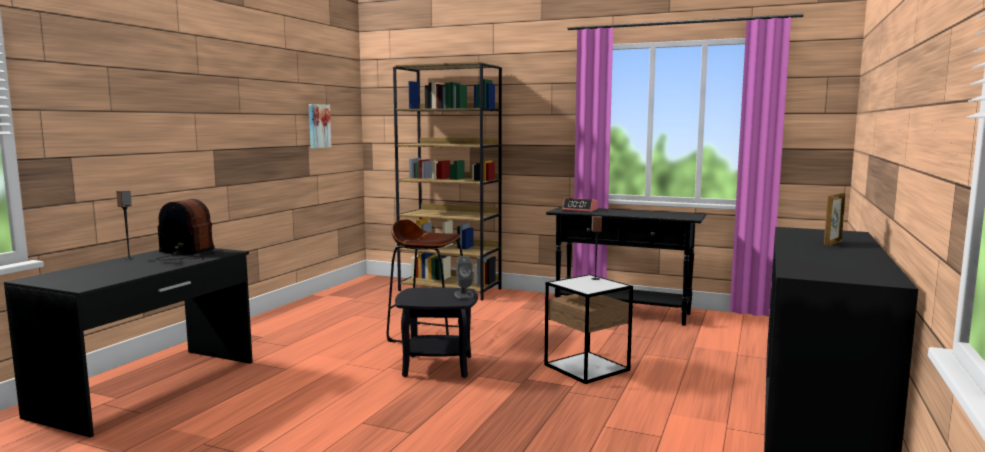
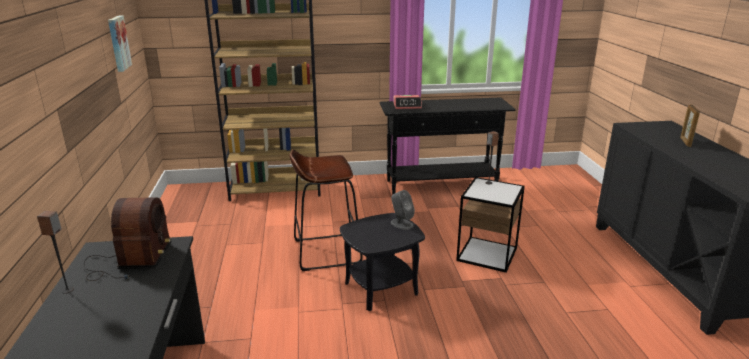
camera: 30 degrees left, 15 degrees up
radio [156,199,216,260] -> radio turned 105 degrees clockwise [84,197,172,281]

